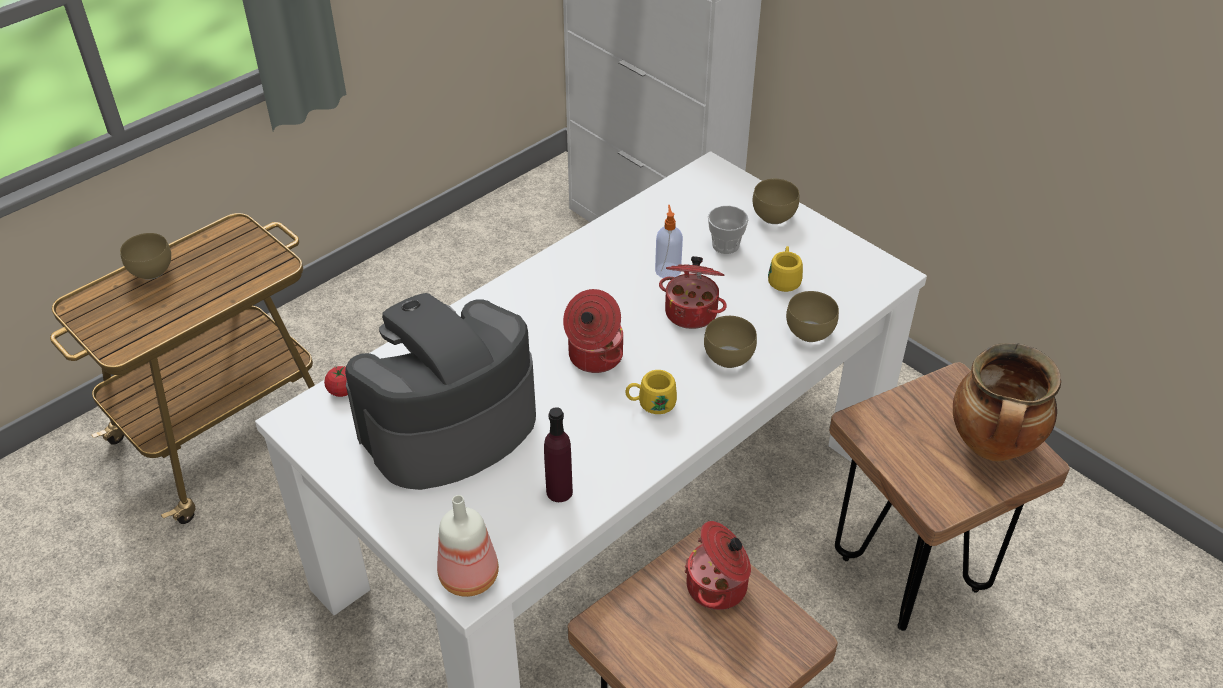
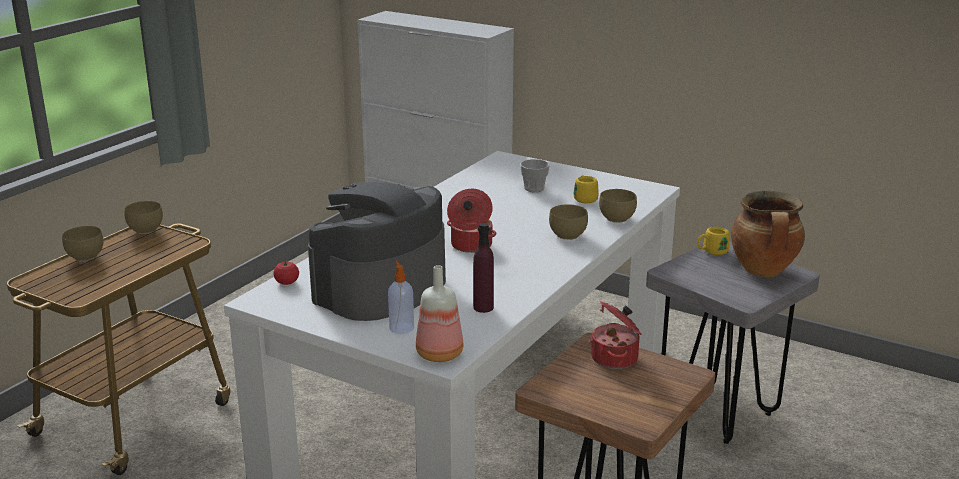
camera: 15 degrees left, 20 degrees down
yellow mug [625,370,677,414] -> yellow mug moved to [697,227,730,255]
soap dispenser [655,205,683,278] -> soap dispenser moved to [388,261,414,334]
cooking pot [659,256,727,329] -> none
brown bowl [753,179,799,224] -> brown bowl moved to [124,201,163,234]
brown stool [829,362,1070,631] -> grey stool [646,242,820,444]

